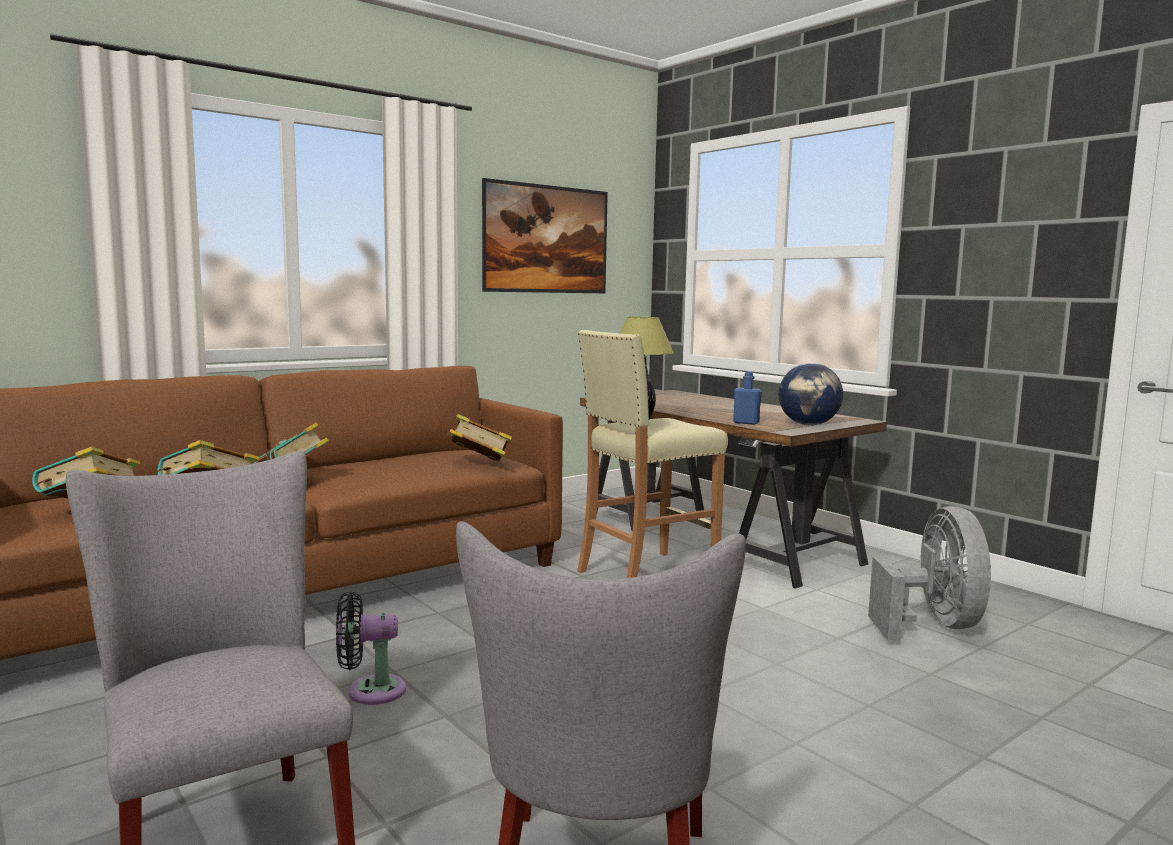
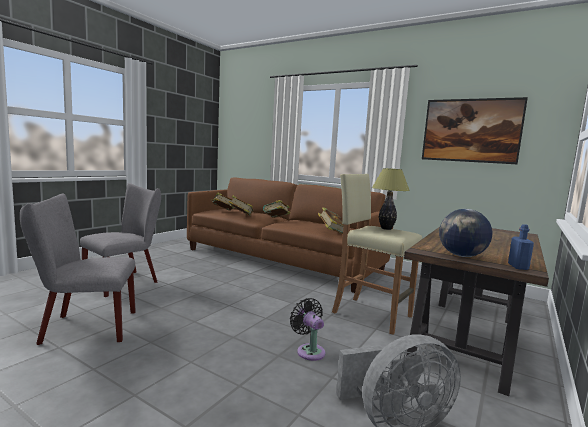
camera: 70 degrees right, 0 degrees up
black fan [336,591,406,705] -> black fan moved to [290,298,326,361]
blue bottle [733,371,762,425] -> blue bottle moved to [508,224,534,270]

